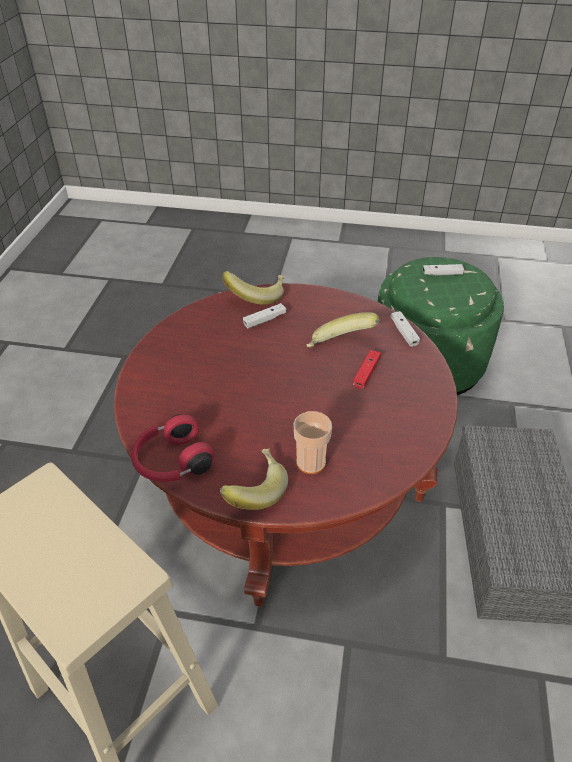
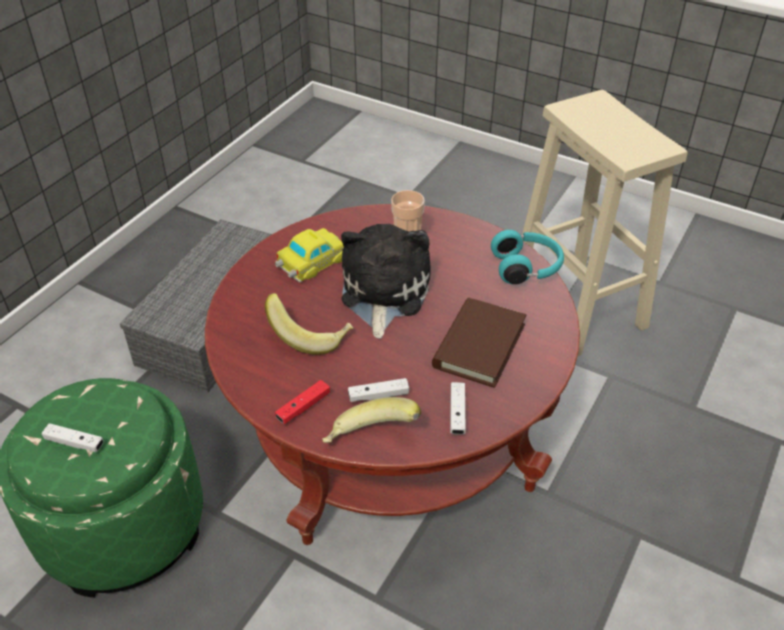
camera: 160 degrees left, 0 degrees up
red headphones [131,414,214,482] -> turquoise headphones [491,230,564,284]
banana [220,449,288,510] -> none
red game controller [353,350,381,389] -> red game controller moved to [275,380,330,424]
white game controller [391,311,420,347] -> white game controller moved to [450,382,465,435]
none -> toy car [275,228,344,282]
none -> plush toy [341,224,431,339]
none -> brown book [432,298,526,388]

